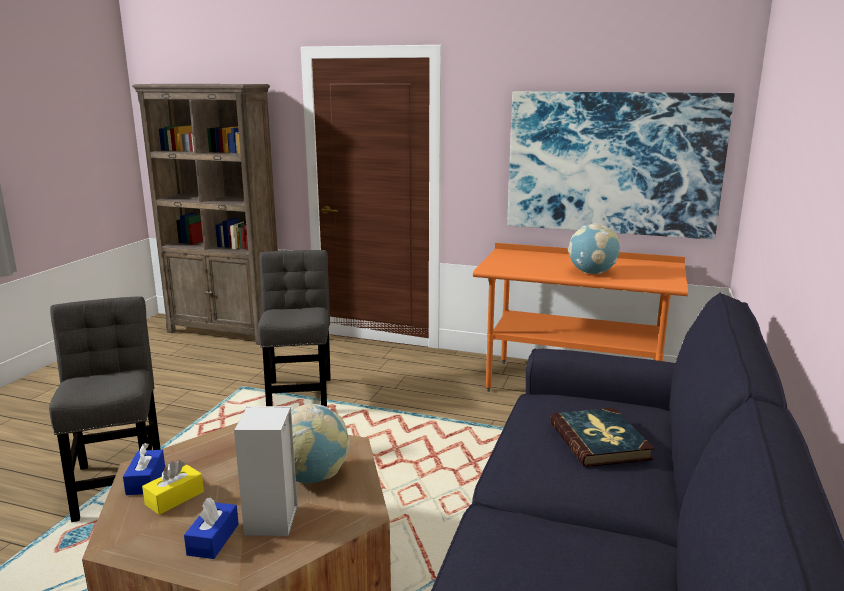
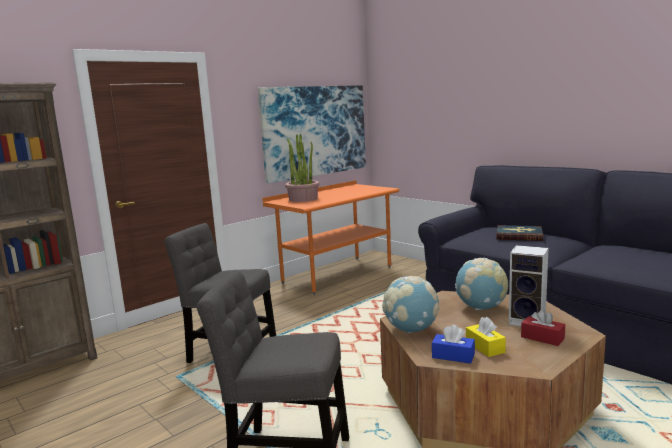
camera: 60 degrees left, 5 degrees down
blue tissue box [184,498,239,559] -> red tissue box [521,309,565,346]
globe [568,223,620,274] -> globe moved to [382,276,439,333]
none -> potted plant [285,134,320,202]

